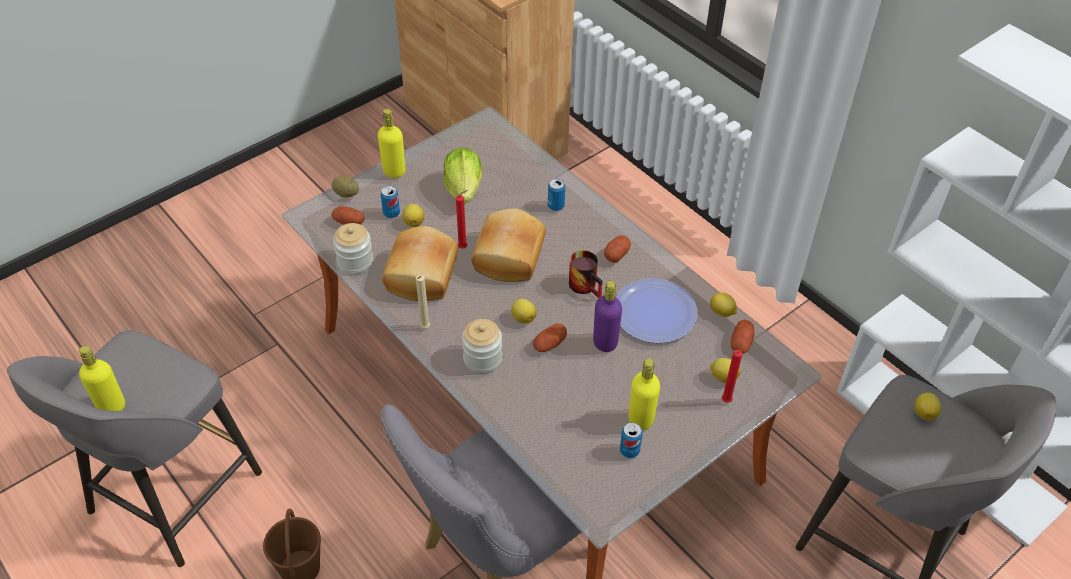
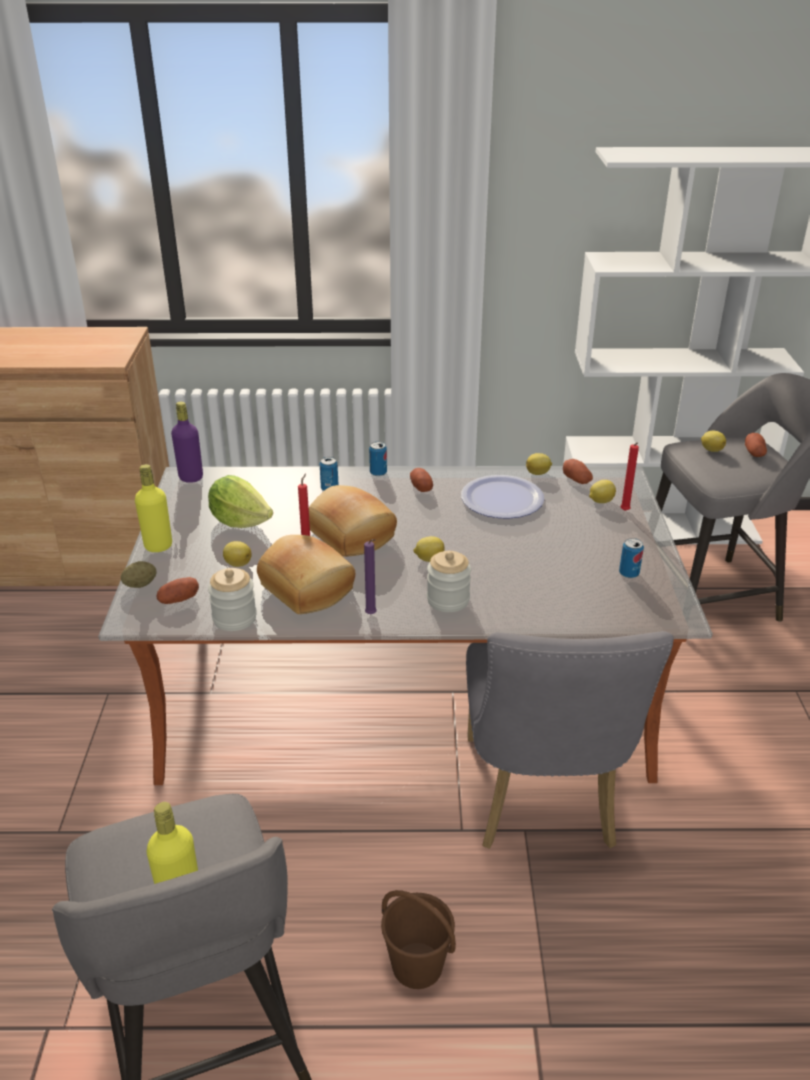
camera: 50 degrees left, 15 degrees down
can [380,186,400,218] -> can moved to [369,442,387,476]
beige candle [416,275,430,328] -> purple candle [364,539,377,614]
potato [533,323,567,352] -> potato moved to [745,433,767,457]
mug [569,250,603,298] -> none
purple bottle [593,281,622,352] -> purple bottle moved to [171,402,203,483]
yellow bottle [628,359,660,430] -> none

